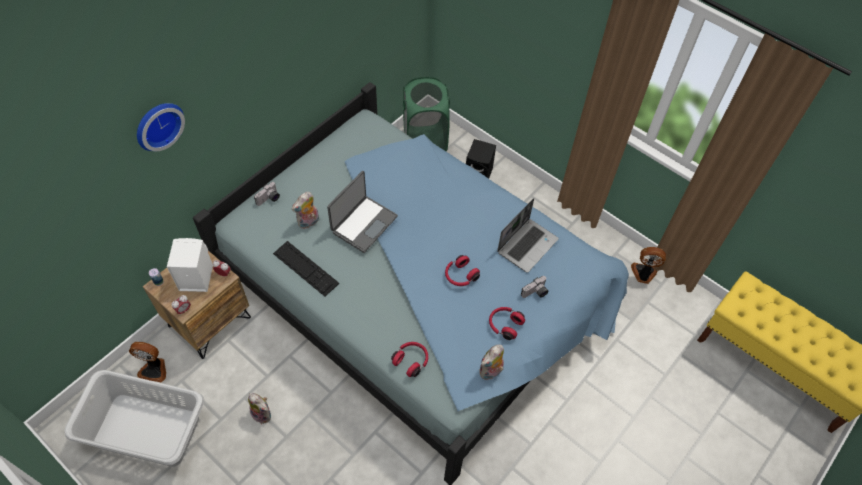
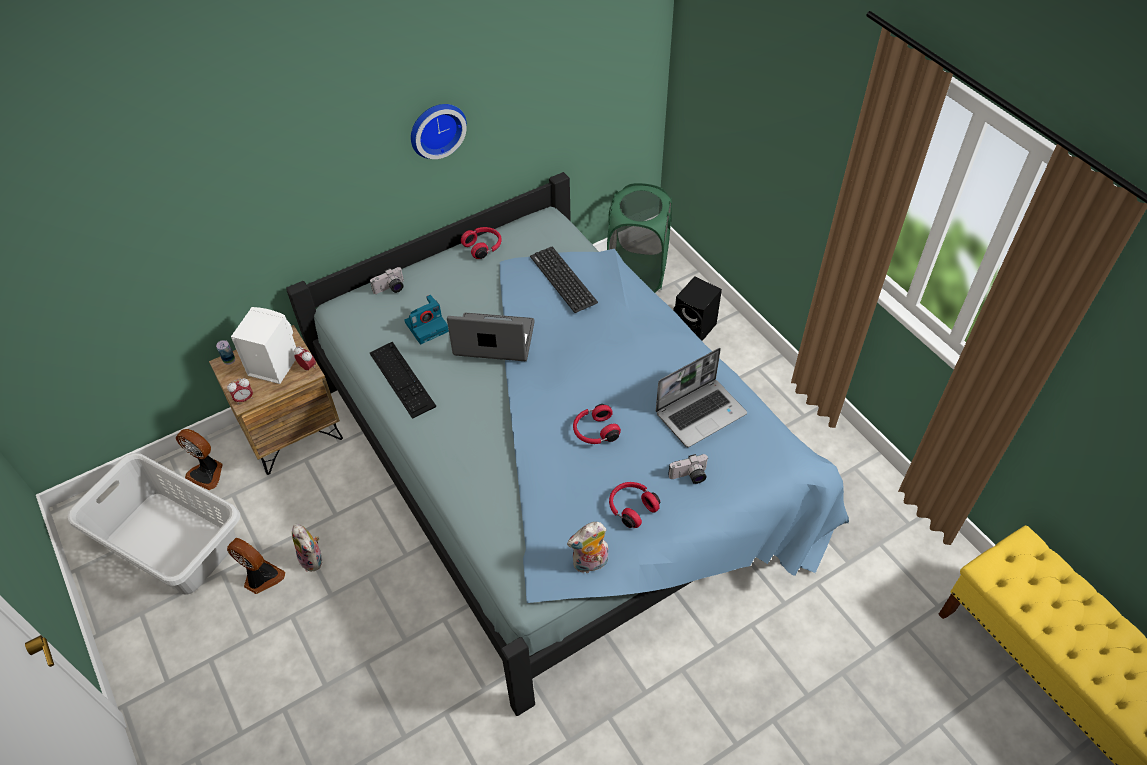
camera: 20 degrees right, 5 degrees down
wall clock [137,103,185,151] -> wall clock moved to [411,104,467,159]
plush toy [292,192,319,229] -> camera [405,295,449,344]
laptop [327,171,398,253] -> laptop turned 135 degrees counterclockwise [447,313,534,361]
red headphones [391,342,428,377] -> red headphones moved to [461,227,502,259]
fan [631,247,666,284] -> fan moved to [227,538,285,594]
none -> keyboard [530,247,598,313]

